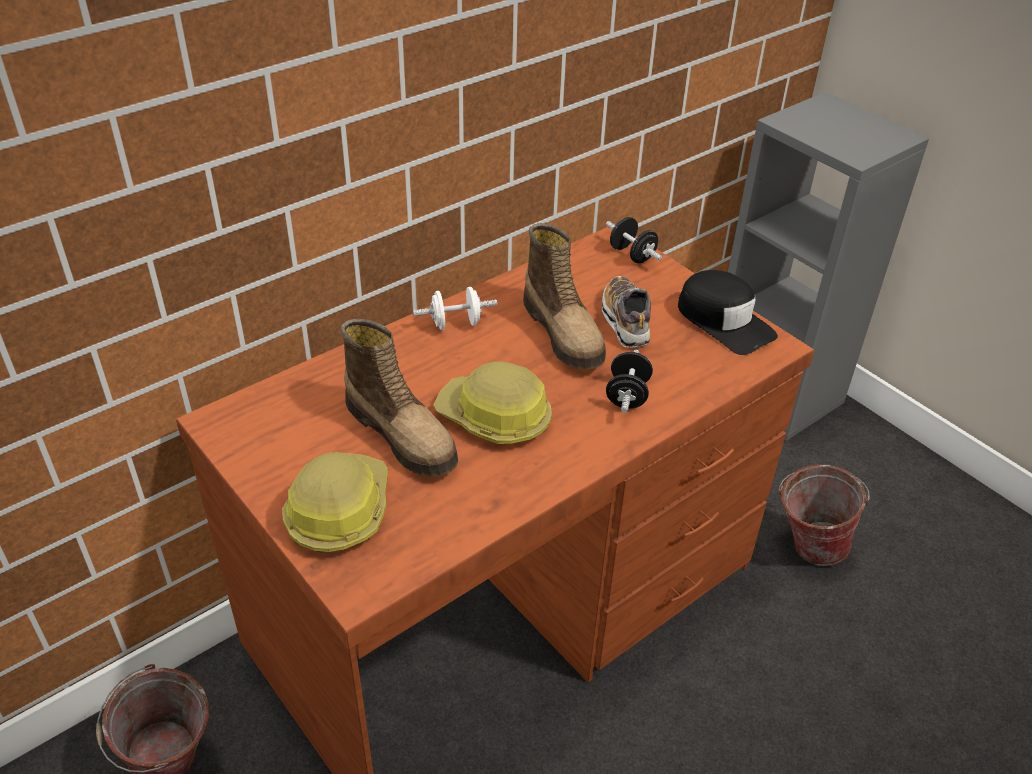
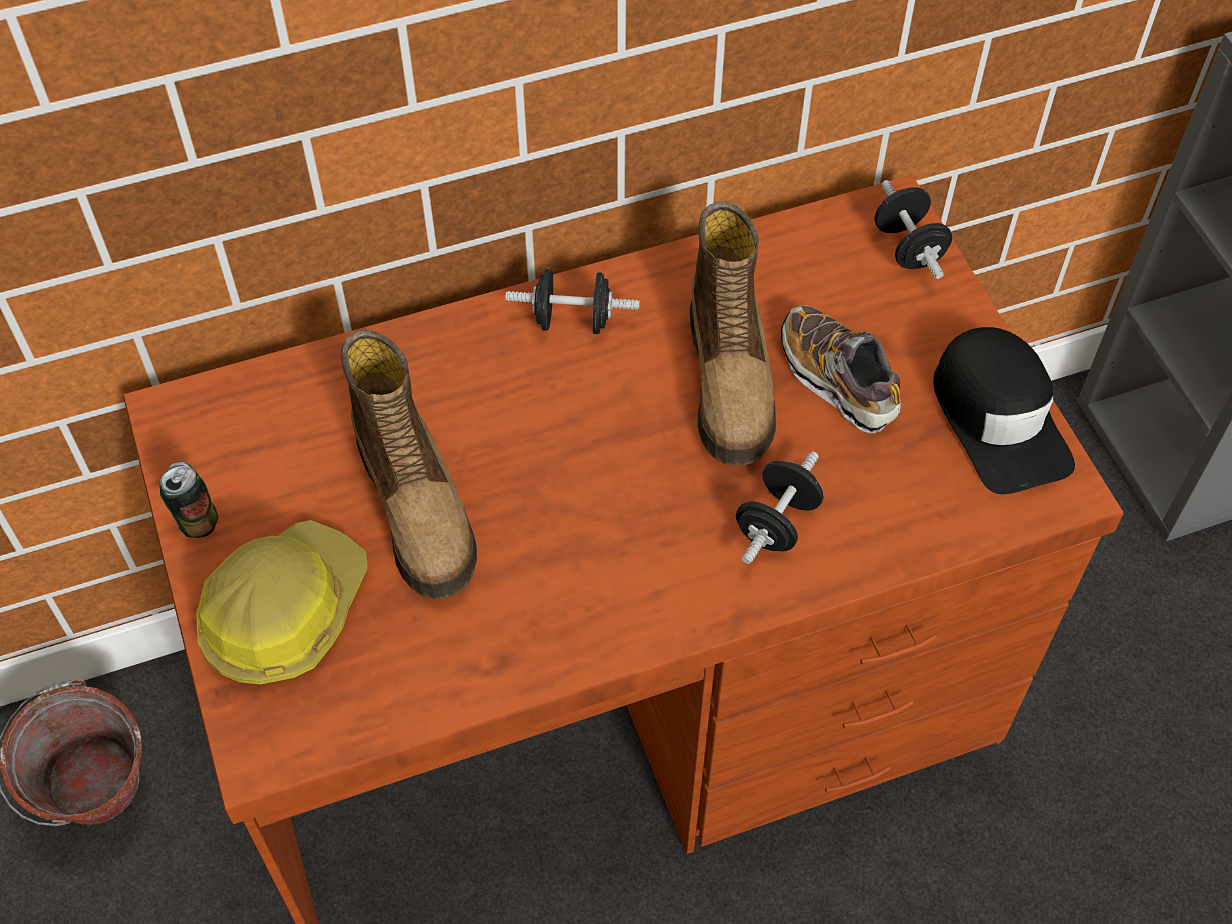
camera: 20 degrees right, 15 degrees up
white dumbbell [413,287,498,330] -> black dumbbell [506,269,640,334]
hard hat [433,362,552,444] -> none
shoe [602,276,651,348] -> shoe turned 45 degrees counterclockwise [781,305,901,433]
bucket [779,465,870,566] -> none
none -> can [159,462,218,538]

